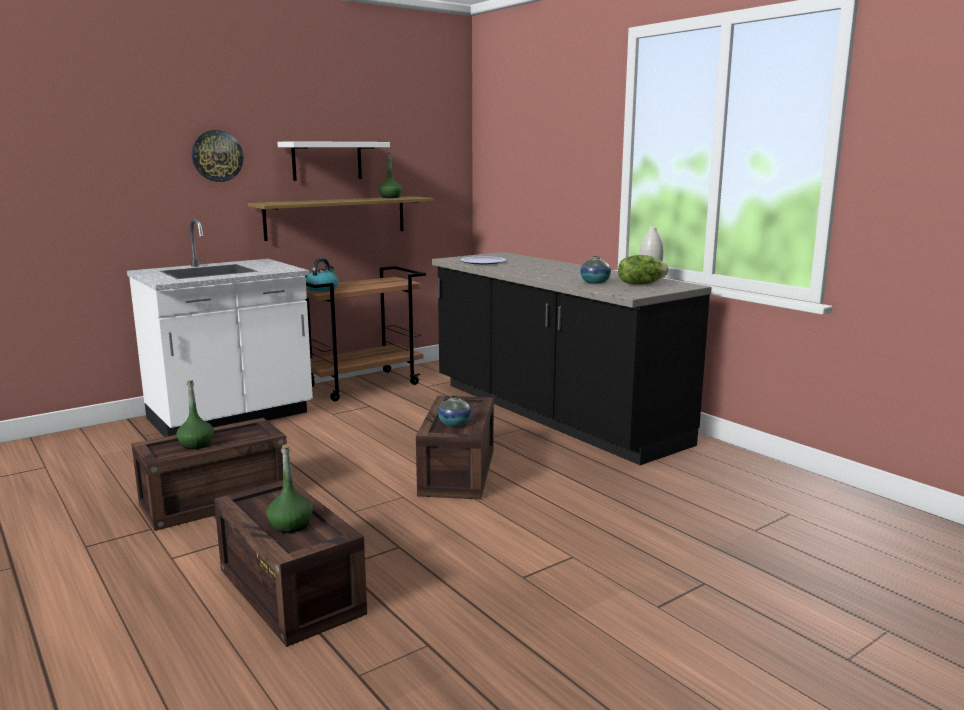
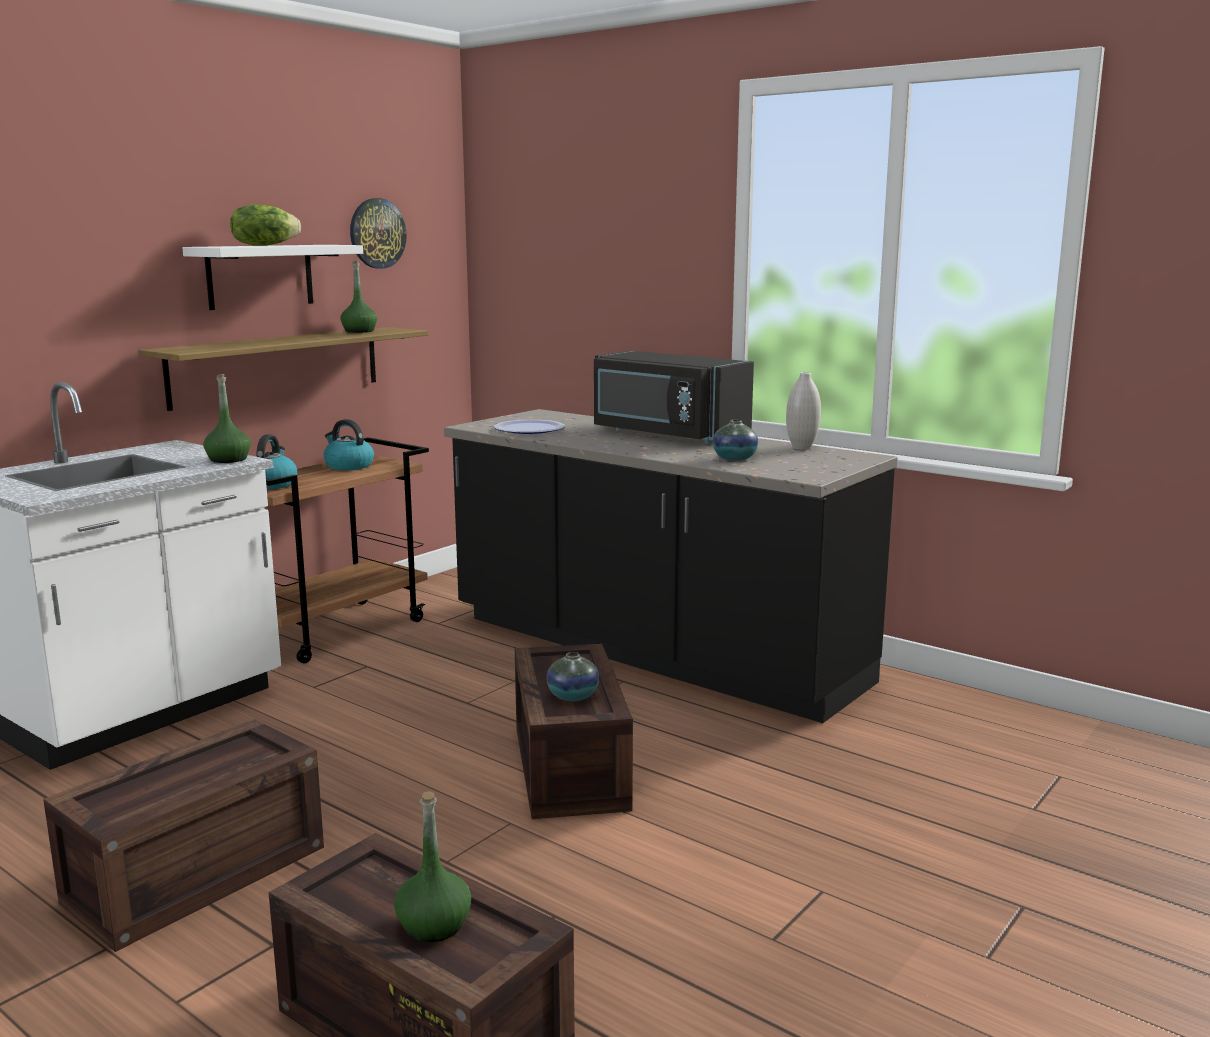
camera: 15 degrees left, 0 degrees up
green bottle [176,380,214,449] -> green bottle moved to [203,374,251,463]
wall clock [192,130,243,182] -> wall clock moved to [350,198,407,269]
lettuce [618,255,668,285] -> lettuce moved to [230,204,301,246]
none -> kettle [324,419,374,470]
none -> black microwave [594,351,754,444]

